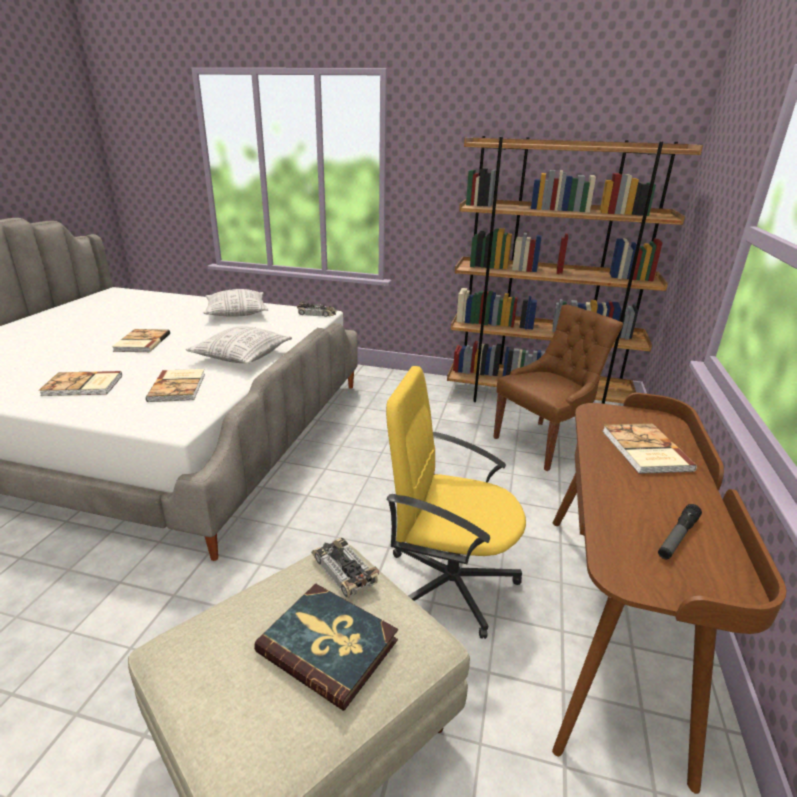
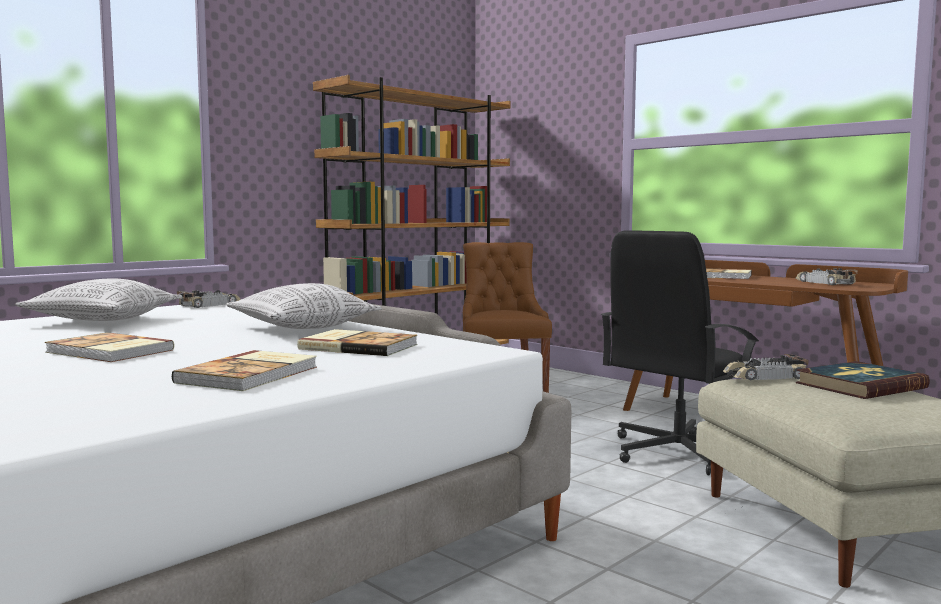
camera: 60 degrees left, 20 degrees down
yellow office chair [386,366,526,639] -> black office chair [601,230,759,475]
flashlight [658,504,702,559] -> toy car [795,268,857,285]

